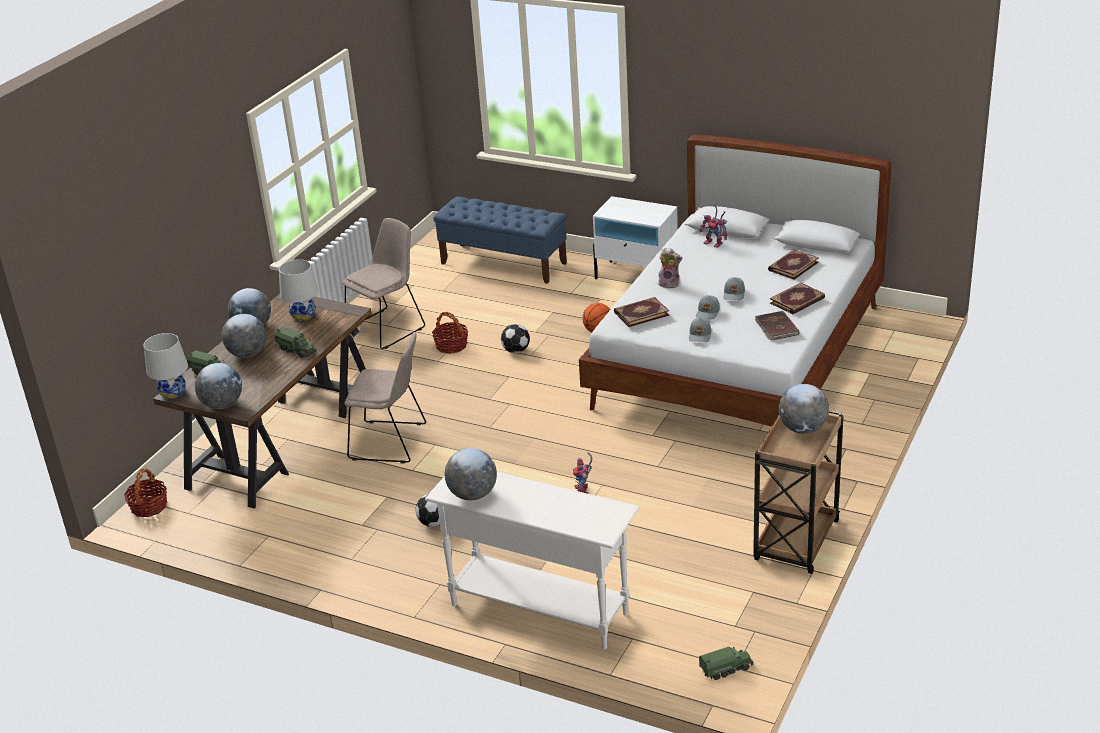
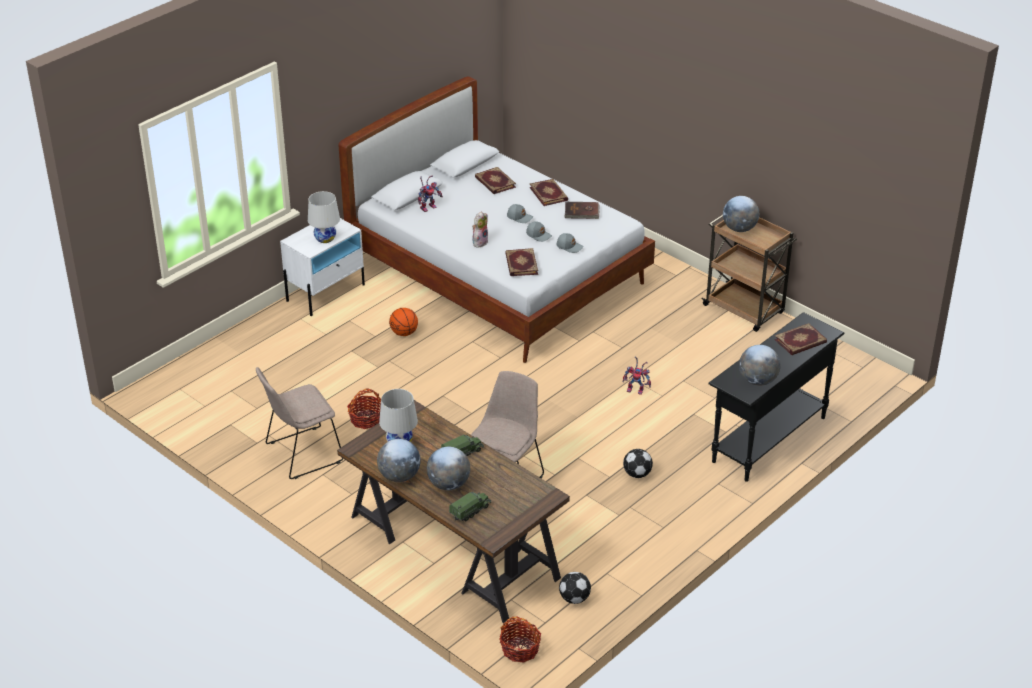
camera: 75 degrees left, 5 degrees up
white table lamp [144,333,188,399] -> white table lamp moved to [308,191,340,243]
globe [195,363,242,409] -> none
beige chair [343,218,425,349] -> beige chair turned 90 degrees counterclockwise [256,367,343,479]
white console table [425,472,640,650] -> black console table [708,312,844,482]
blue bench [433,197,567,284] -> none
football [501,324,530,353] -> football moved to [559,572,591,604]
toy truck [699,647,754,680] -> none
none -> book [774,323,827,355]

